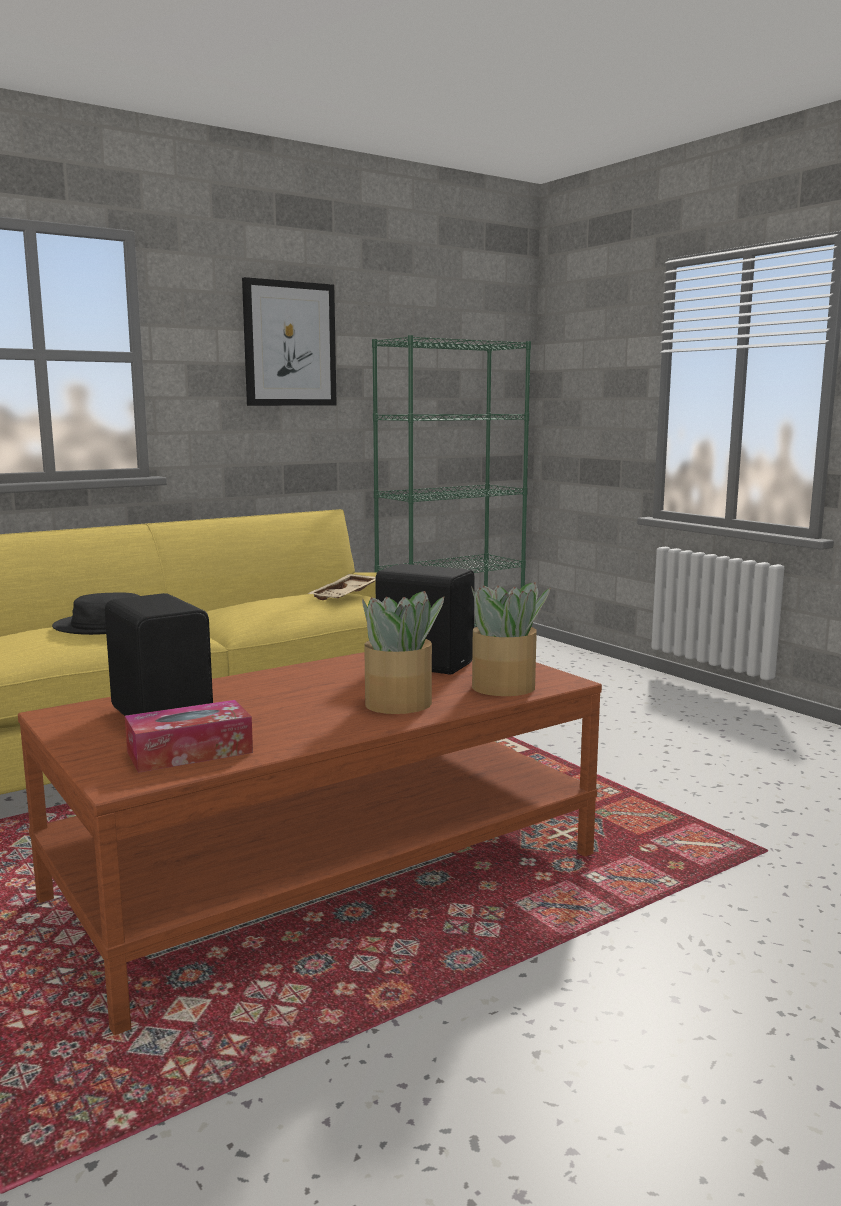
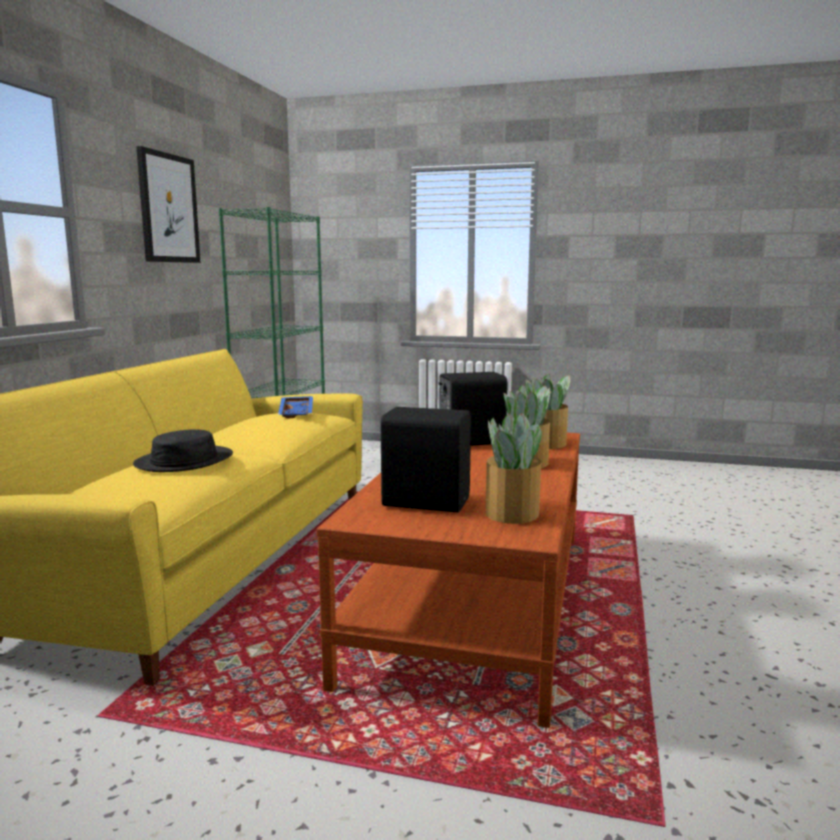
camera: 40 degrees left, 0 degrees up
tissue box [125,700,253,773] -> potted plant [486,413,542,524]
beige tray [308,574,376,600] -> blue tray [278,396,313,418]

